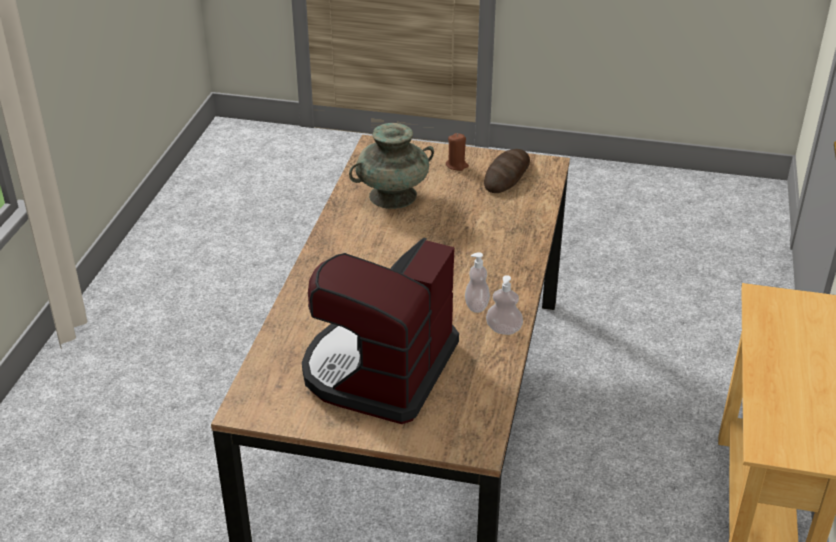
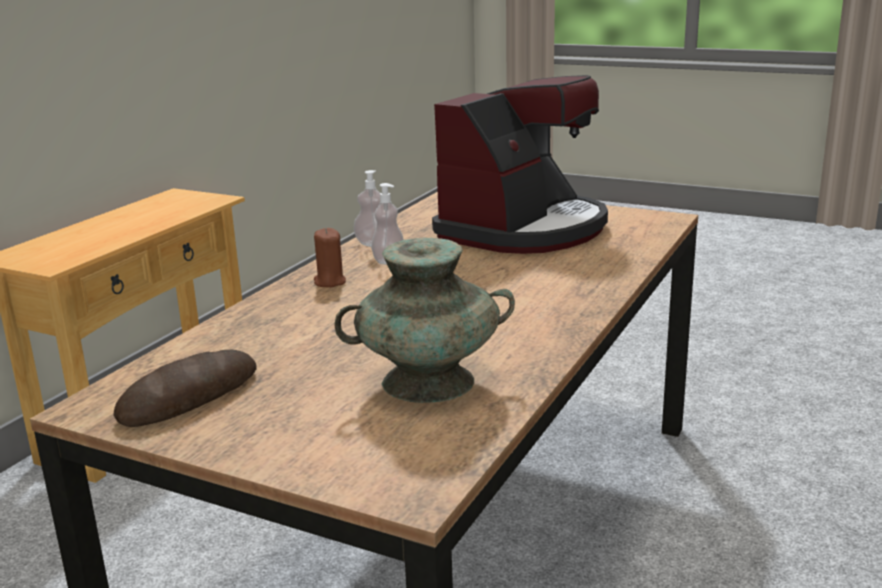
camera: 165 degrees left, 15 degrees down
brown candle [446,133,469,171] -> brown candle moved to [314,228,346,287]

